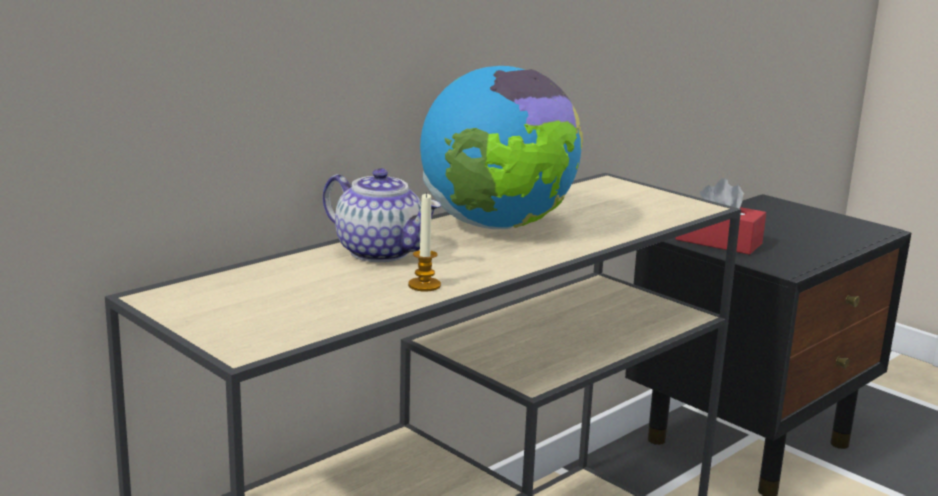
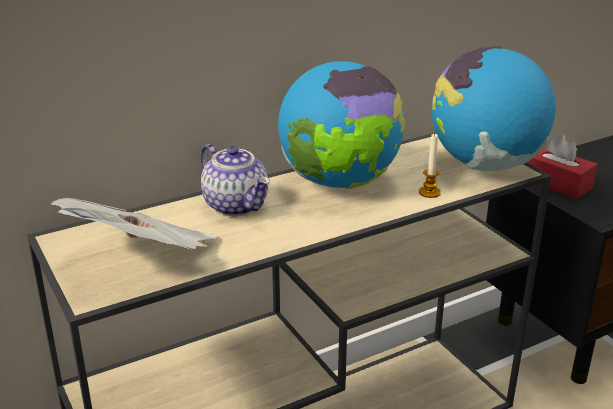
camera: 15 degrees right, 10 degrees up
candle [408,192,441,292] -> candle moved to [419,134,441,198]
none -> newspaper [51,198,218,250]
none -> globe [432,46,556,171]

